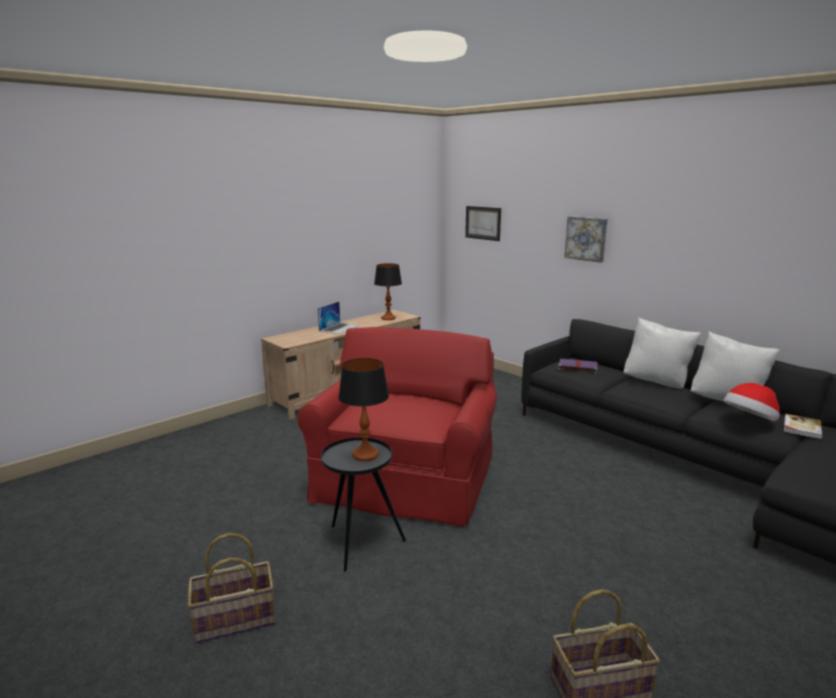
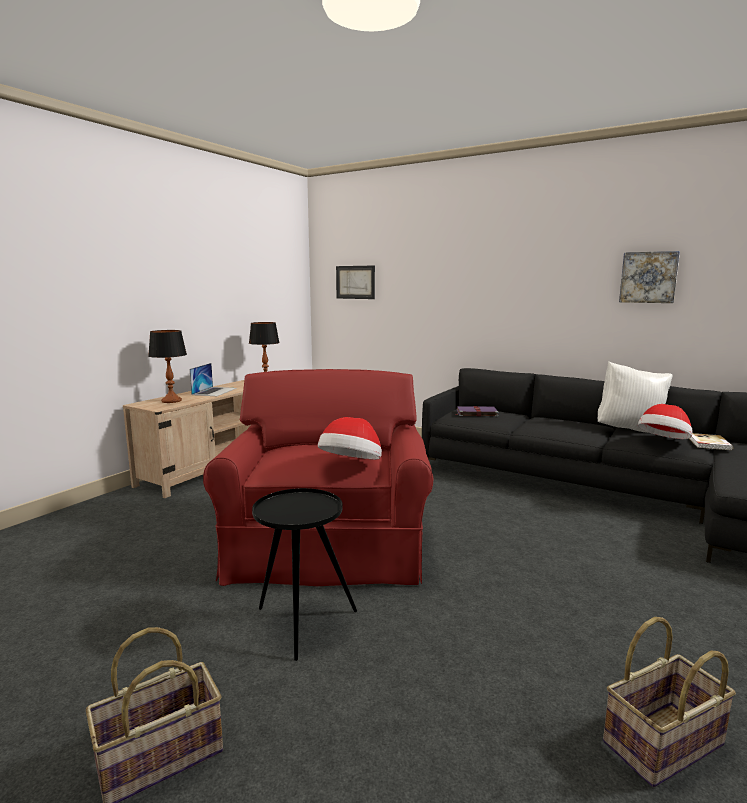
camera: 15 degrees left, 5 degrees down
table lamp [338,358,389,461] -> table lamp moved to [148,330,187,403]
picture [564,216,608,263] -> picture moved to [619,251,680,303]
white pillow [624,318,701,389] -> none
none -> hat [318,417,382,460]

